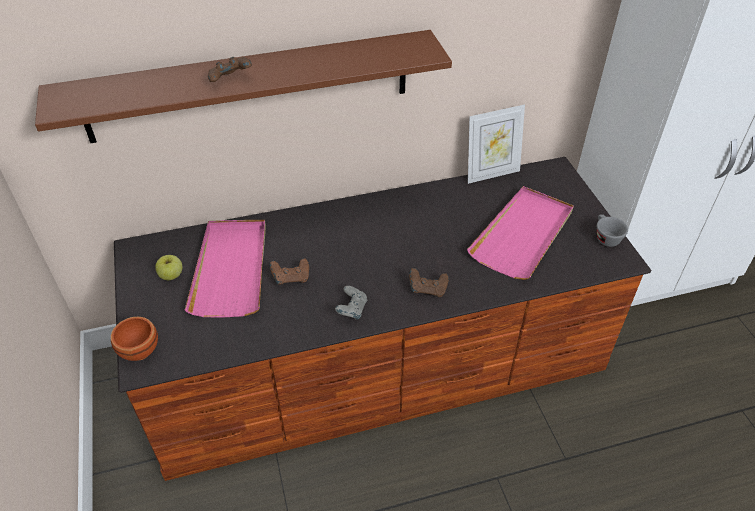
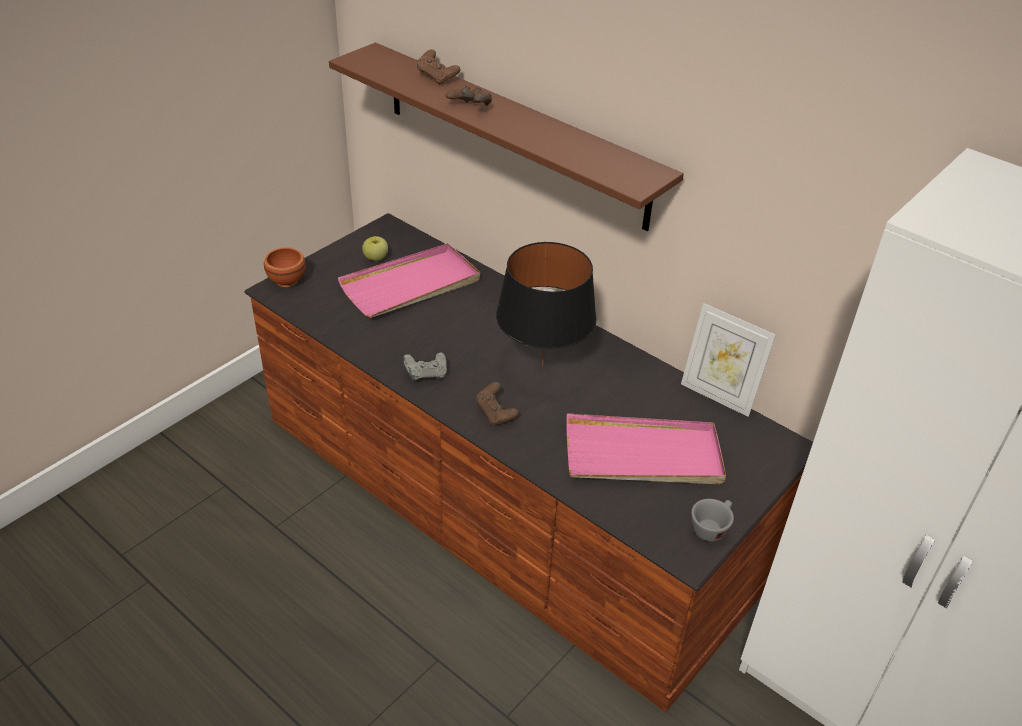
camera: 55 degrees right, 5 degrees down
brown game controller [270,258,309,285] -> brown game controller moved to [417,49,461,84]
none -> black table lamp [496,242,597,367]

